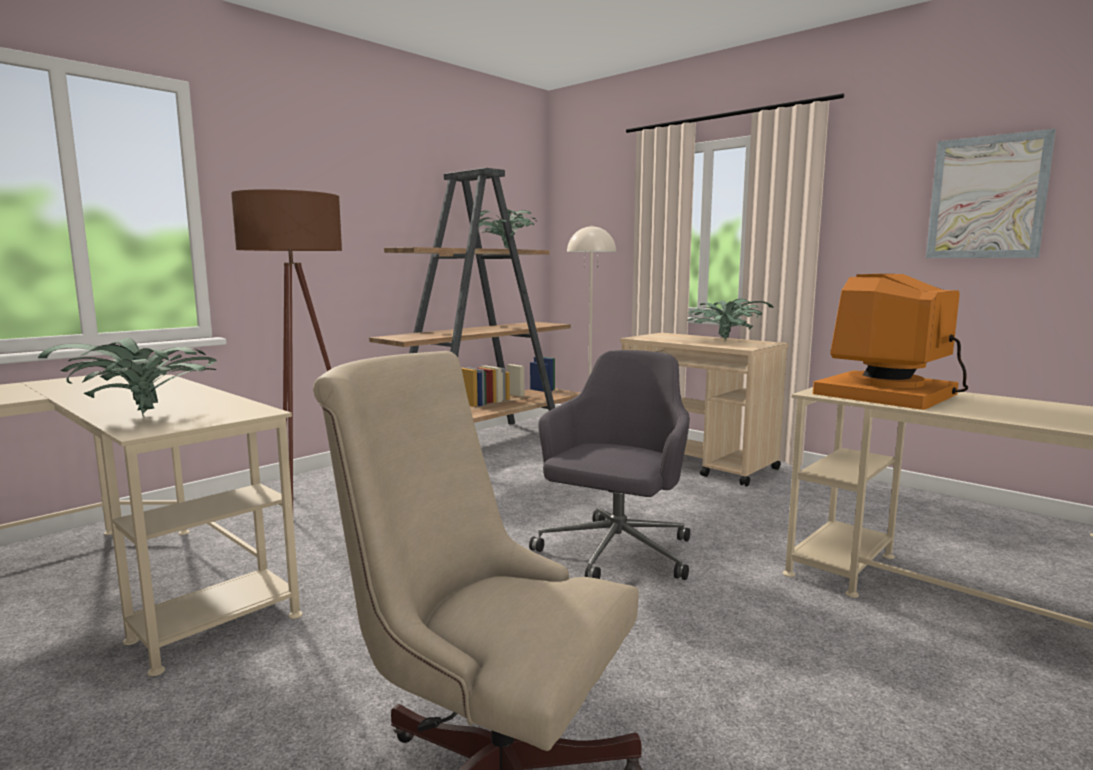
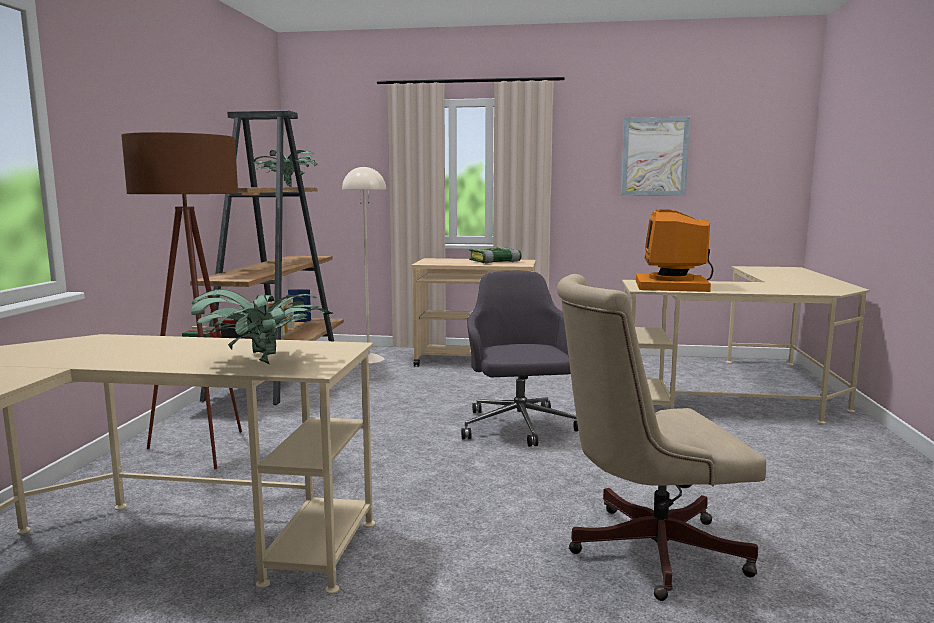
camera: 35 degrees left, 0 degrees up
potted plant [687,299,774,339] -> book [469,247,522,264]

